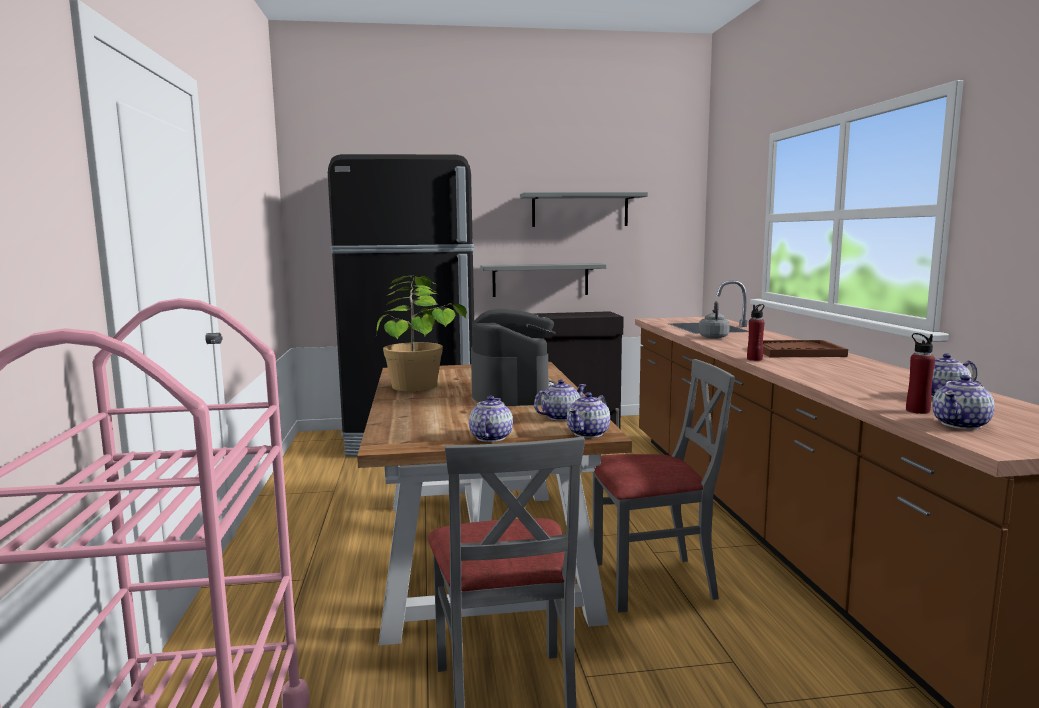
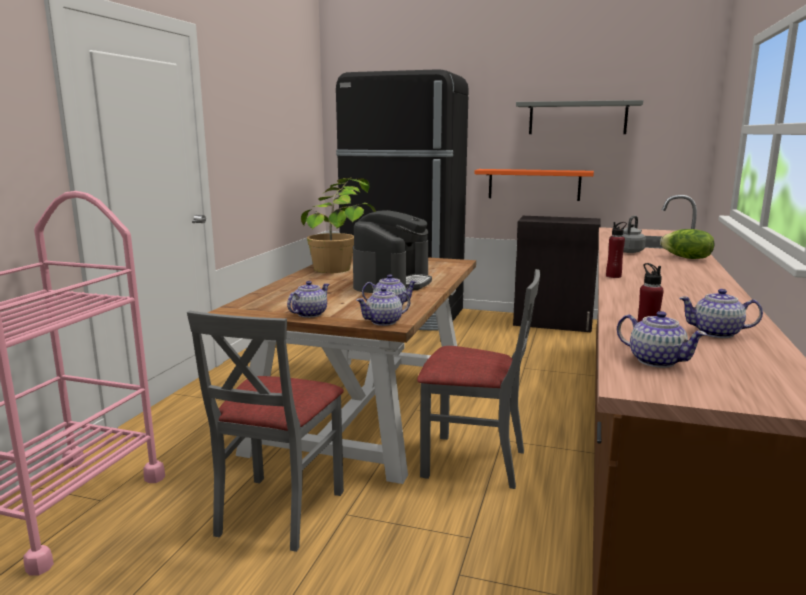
camera: 25 degrees right, 5 degrees up
grey shelf [480,263,606,297] -> orange shelf [474,169,594,201]
brown tray [763,340,848,357] -> none
teapot [932,375,995,429] -> teapot turned 120 degrees counterclockwise [617,311,707,368]
none -> lettuce [660,229,714,259]

